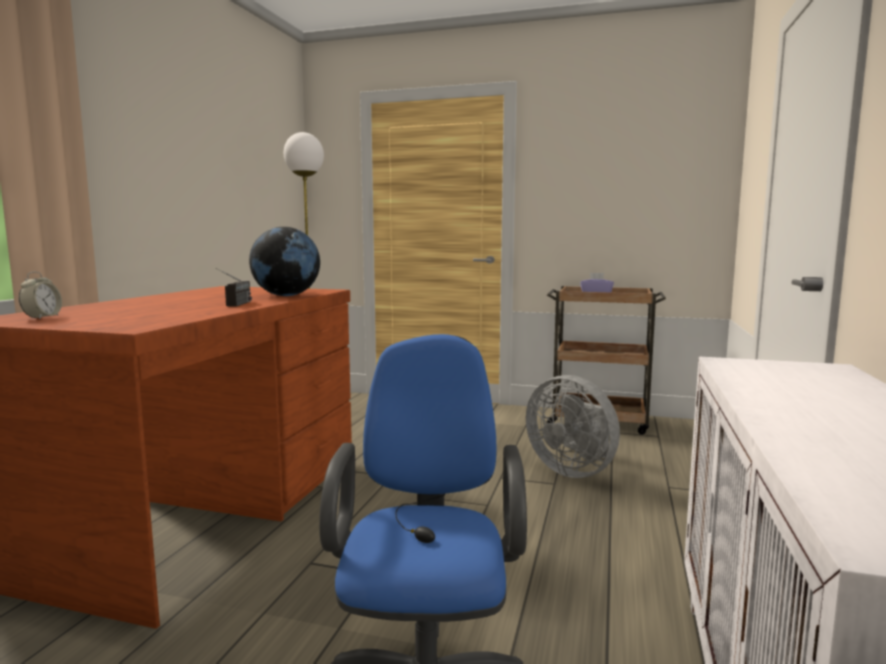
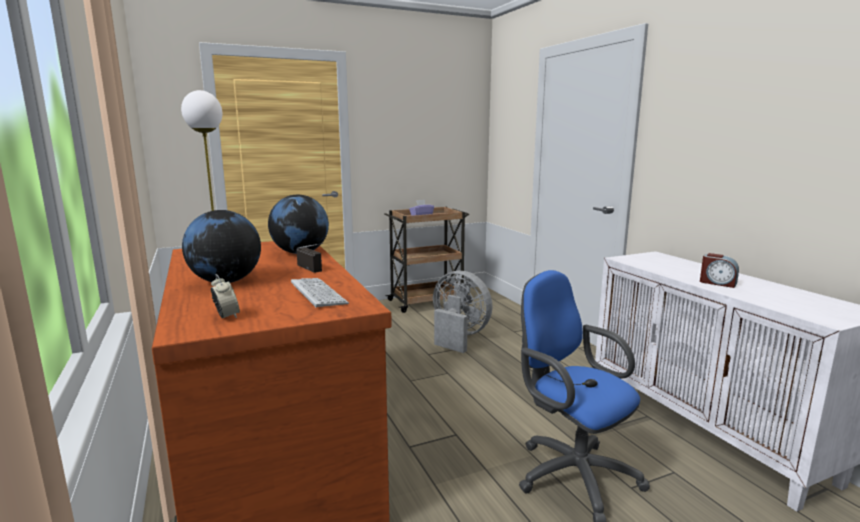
camera: 40 degrees left, 5 degrees up
grey fan [526,375,620,478] -> grey fan turned 150 degrees counterclockwise [433,271,493,353]
none -> globe [182,210,261,283]
none -> keyboard [291,278,349,308]
none -> alarm clock [700,253,739,288]

